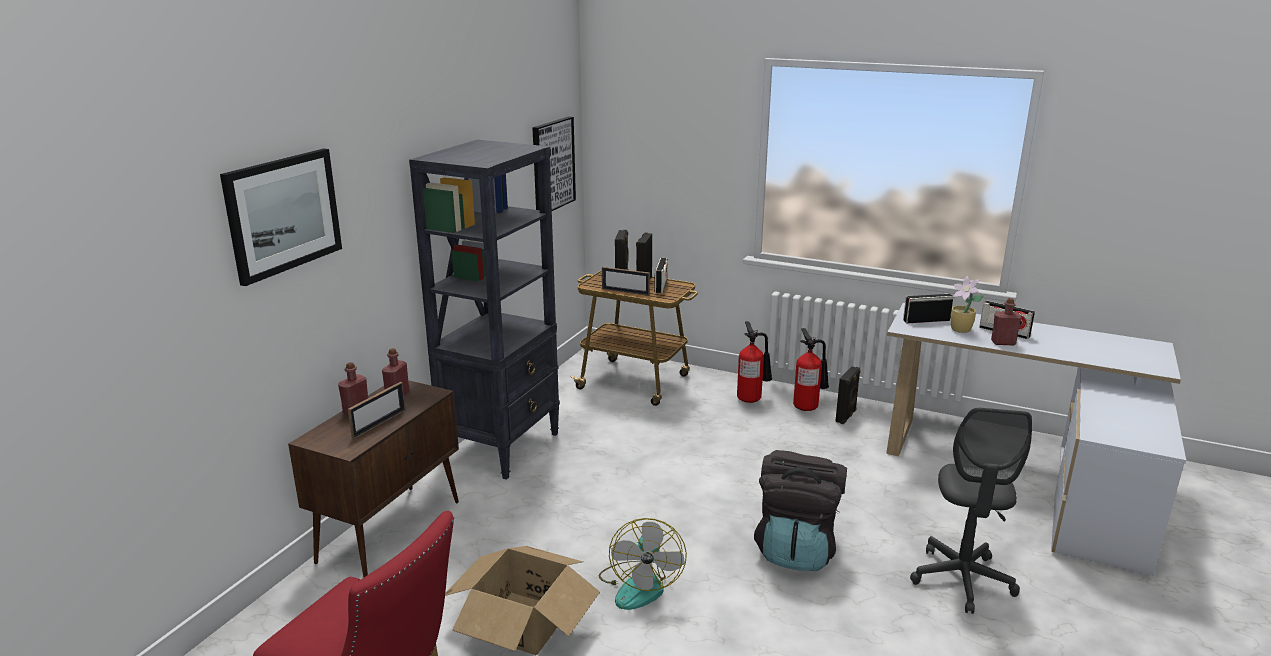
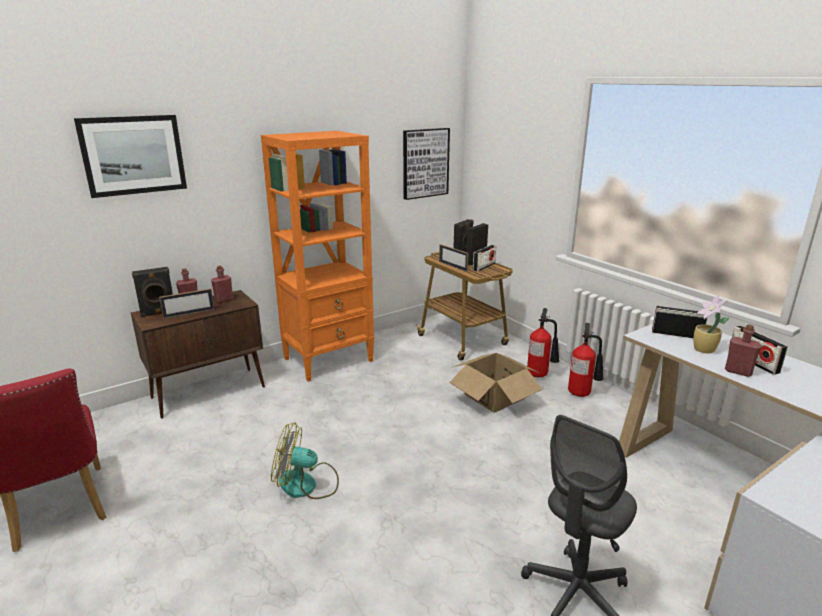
camera: 30 degrees right, 0 degrees up
black bookcase [409,140,560,480] -> orange bookcase [261,131,374,382]
cardboard box [445,546,600,655] -> cardboard box moved to [449,353,543,413]
fan [599,518,687,610] -> fan turned 60 degrees clockwise [271,423,339,499]
black backpack [754,450,847,571] -> none
black speaker [835,366,861,424] -> black speaker moved to [132,267,173,317]

